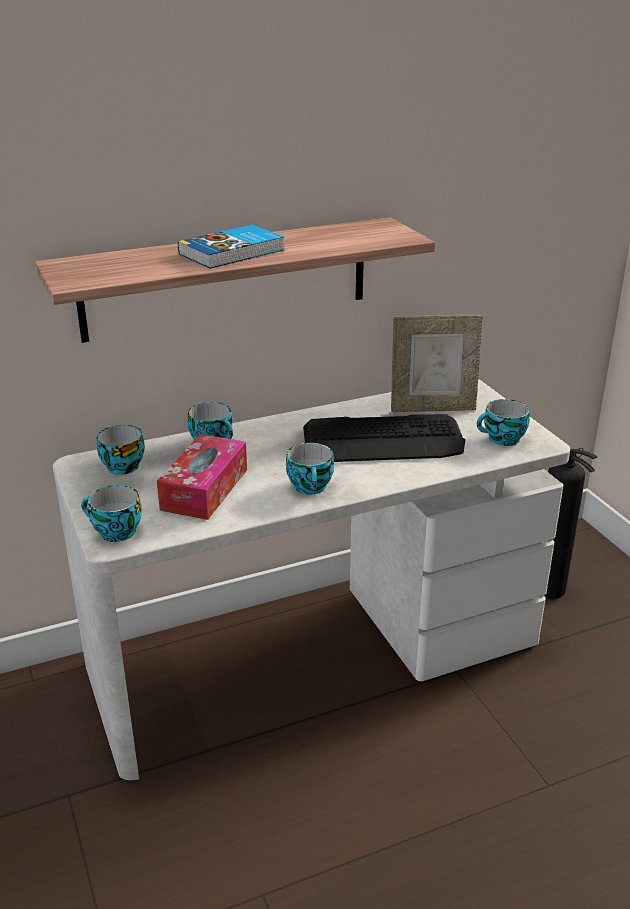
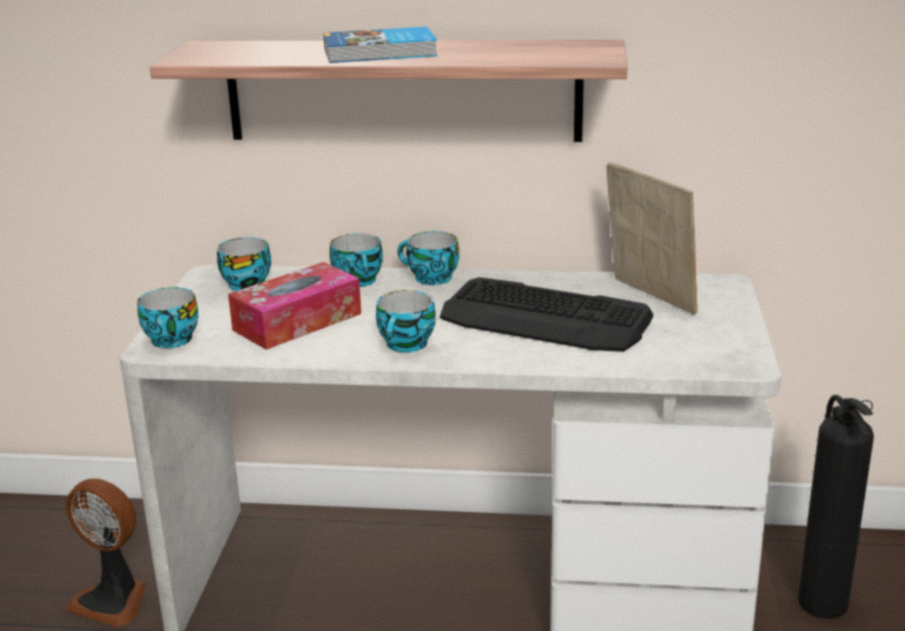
camera: 30 degrees right, 5 degrees down
picture frame [391,315,483,412] -> picture frame turned 150 degrees counterclockwise [607,163,698,314]
cup [477,399,530,446] -> cup moved to [397,231,459,285]
none -> fan [65,478,146,627]

